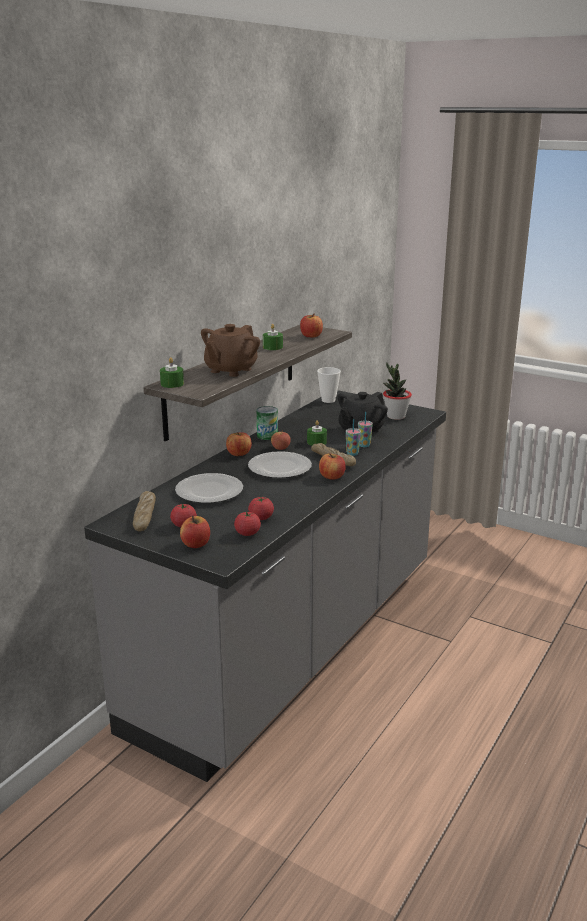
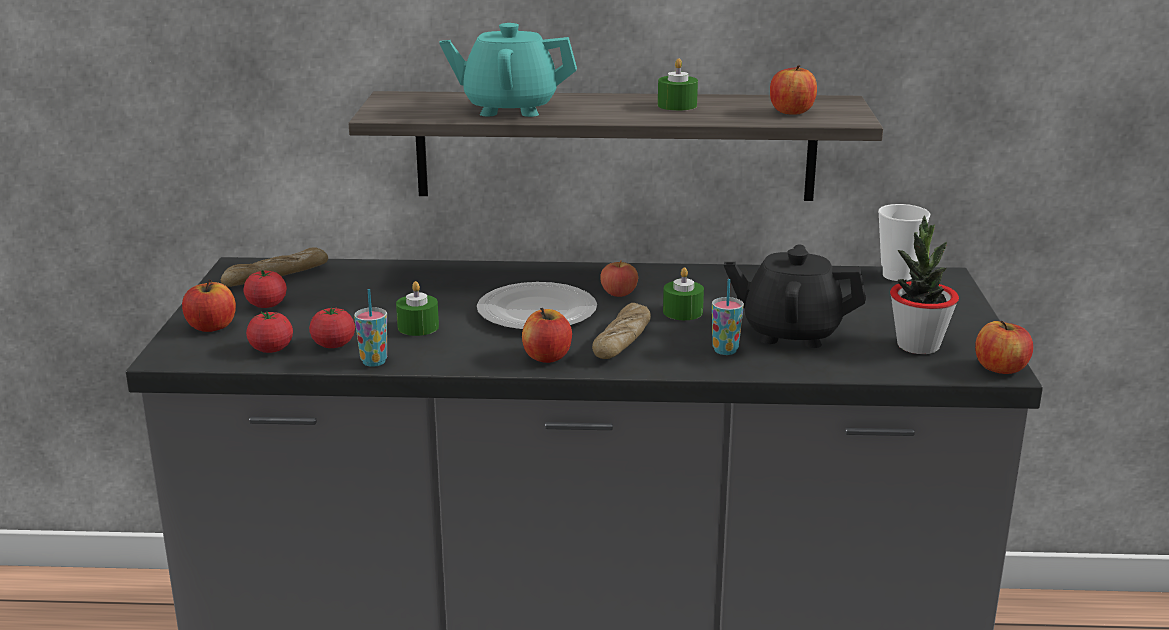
camera: 60 degrees right, 0 degrees up
green candle [160,357,184,388] -> green candle moved to [396,281,439,336]
plate [175,473,243,503] -> none
brown teapot [201,324,260,377] -> turquoise teapot [439,23,577,117]
apple [226,432,252,456] -> apple moved to [975,321,1033,374]
can [257,406,278,440] -> none
cup [346,419,361,456] -> cup moved to [354,289,387,367]

